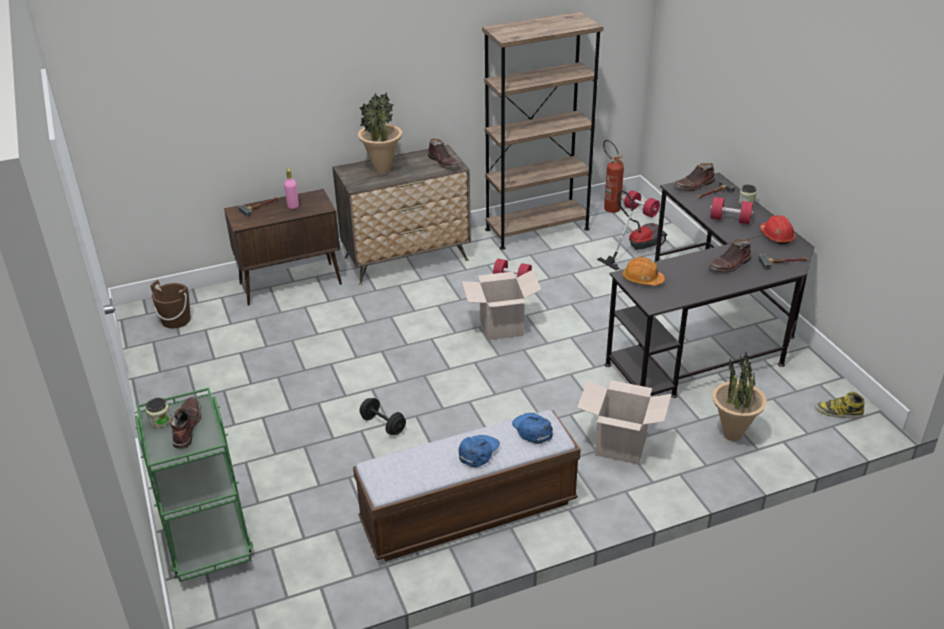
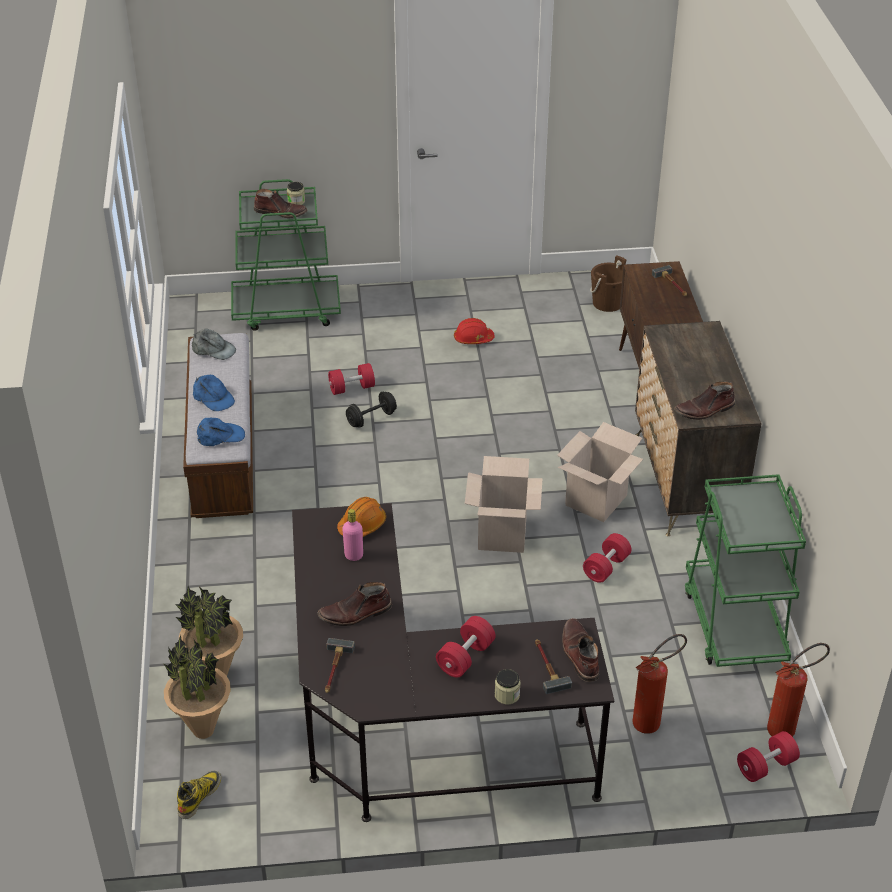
camera: 105 degrees right, 5 degrees up
pink bottle [284,169,299,209] -> pink bottle moved to [342,509,363,561]
potted plant [358,92,402,174] -> potted plant moved to [164,635,231,739]
brown bookcase [482,12,604,250] -> green cart [685,474,806,667]
cardboard box [577,380,672,465] -> cardboard box moved to [557,422,643,522]
vacuum cleaner [597,190,667,270] -> fire extinguisher [632,634,687,734]
brown boot [708,239,751,273] -> brown boot turned 90 degrees counterclockwise [317,582,392,626]
red hard hat [760,215,795,244] -> red hard hat moved to [454,318,495,344]
none -> grey cap [192,328,236,360]
none -> red dumbbell [328,363,375,395]

